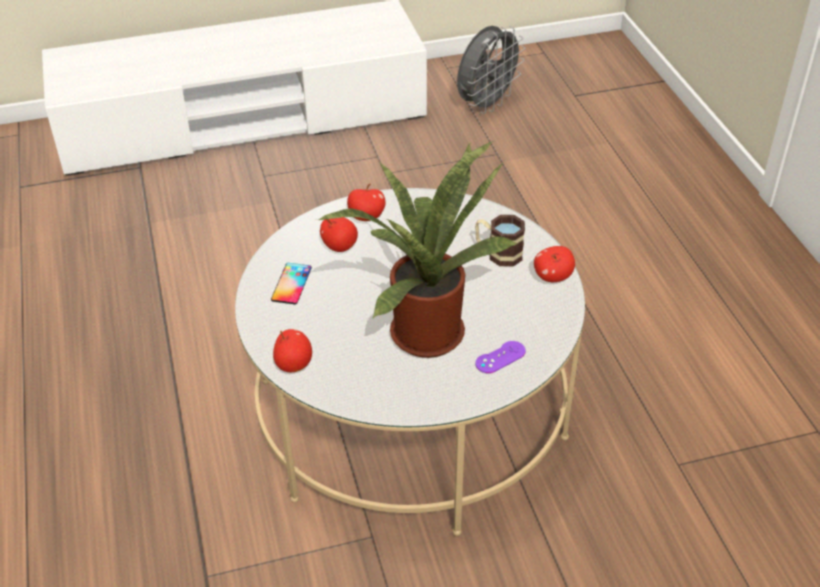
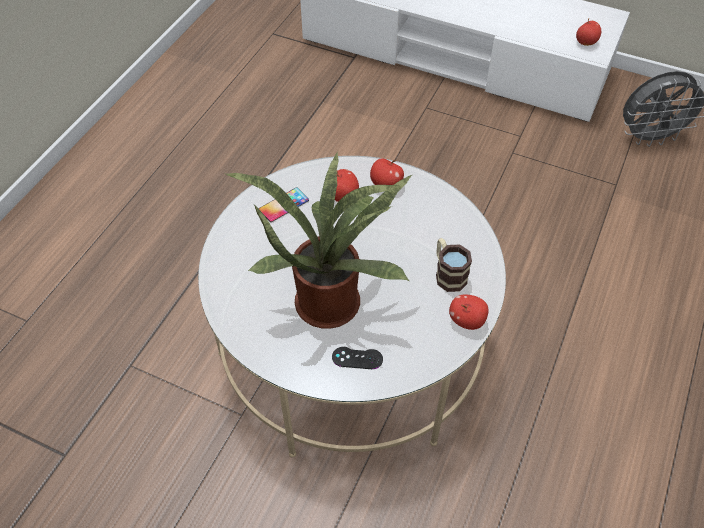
camera: 40 degrees right, 10 degrees up
apple [273,329,312,372] -> apple moved to [576,18,601,46]
purple game controller [475,341,526,373] -> black game controller [332,347,383,369]

